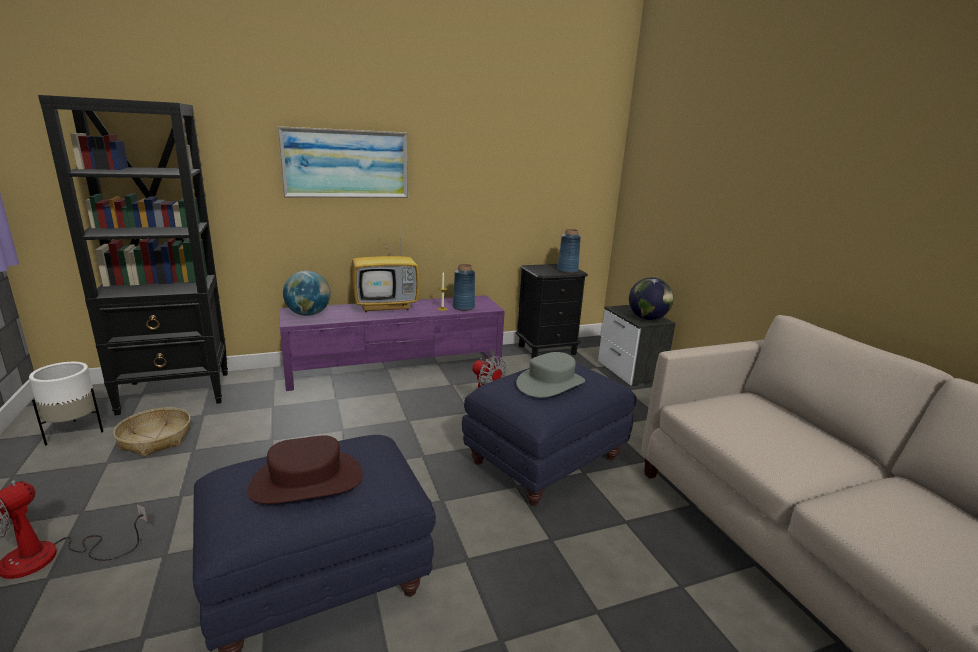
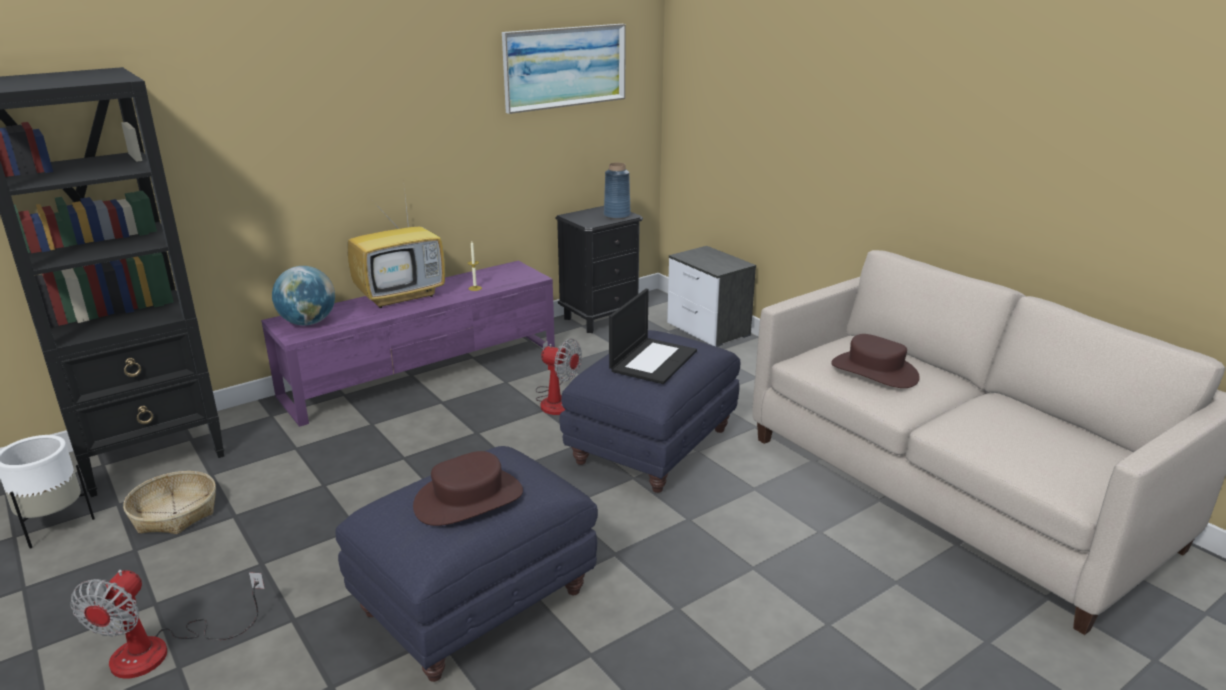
camera: 15 degrees left, 5 degrees up
picture [278,126,408,198] -> picture moved to [502,24,626,114]
blue vase [453,264,475,311] -> none
grey hat [516,352,585,398] -> laptop [609,289,697,384]
globe [629,277,673,320] -> none
none -> brown hat [831,334,920,388]

